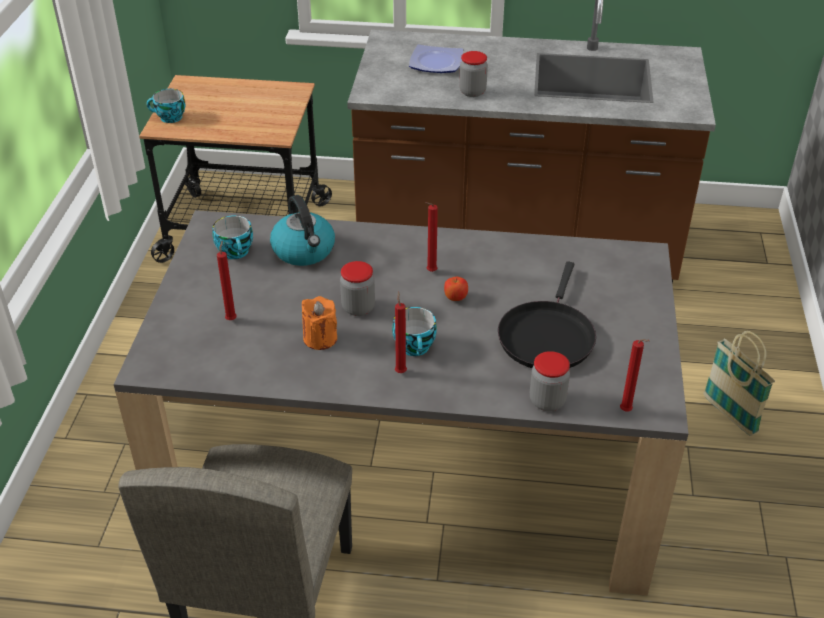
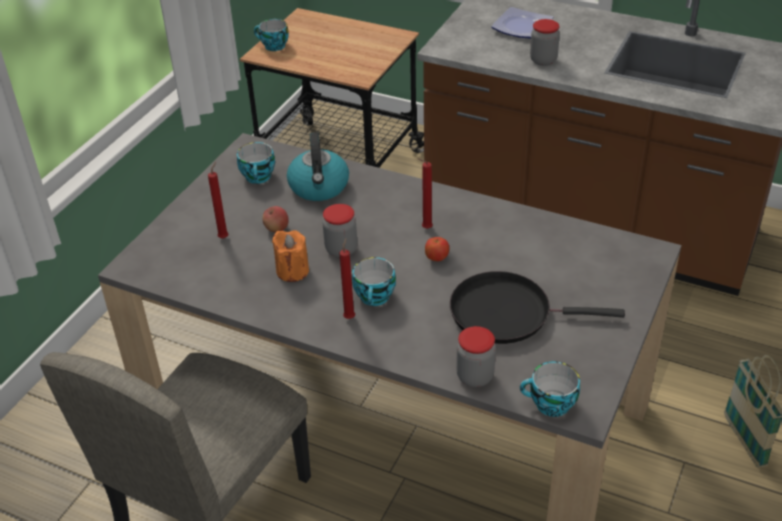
camera: 20 degrees right, 0 degrees up
black frying pan [498,261,596,368] -> black frying pan turned 60 degrees clockwise [450,271,625,344]
red candle [620,339,650,411] -> cup [520,361,580,417]
none -> apple [263,206,289,233]

